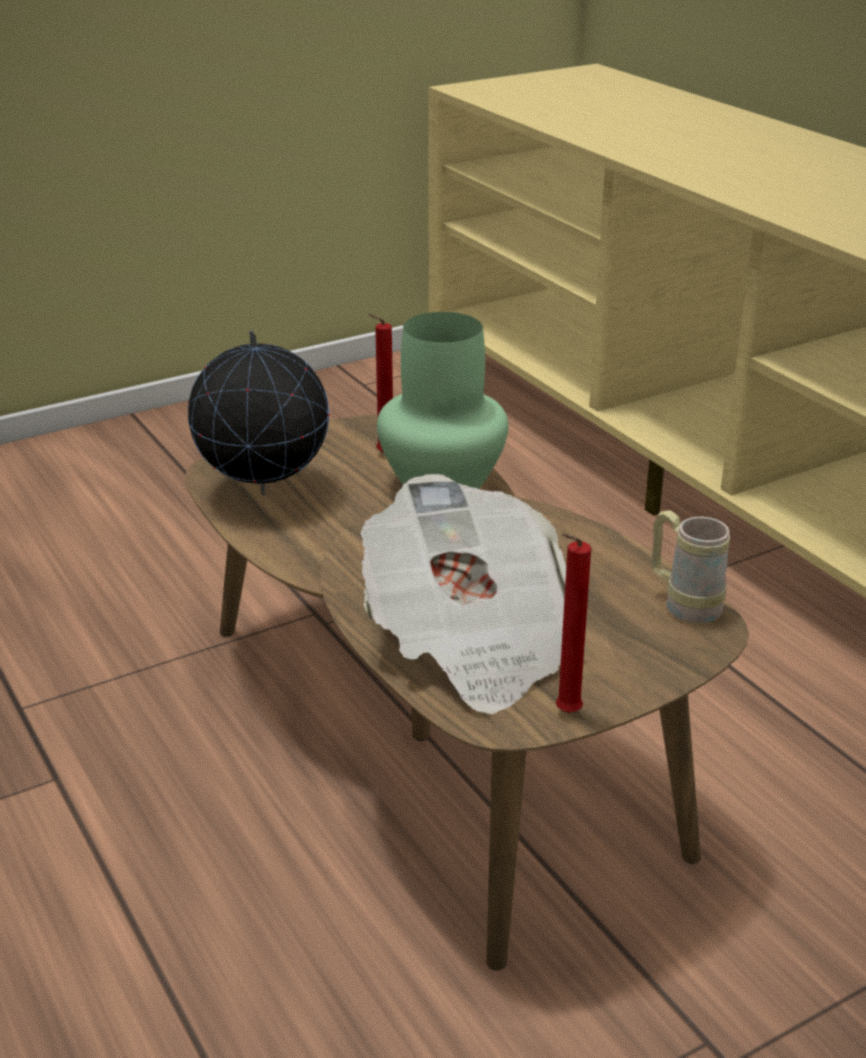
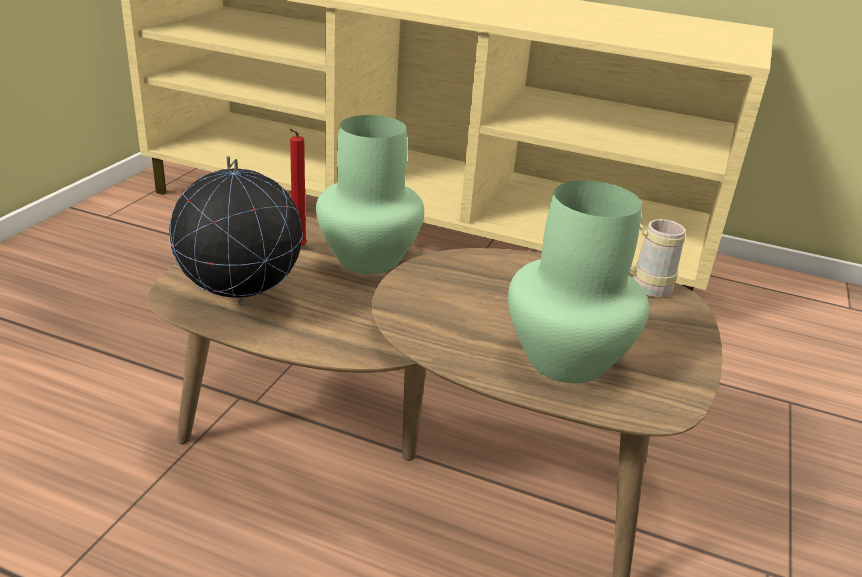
camera: 40 degrees left, 0 degrees up
newspaper [361,474,585,714] -> green vase [508,181,649,383]
red candle [556,533,591,713] -> none

